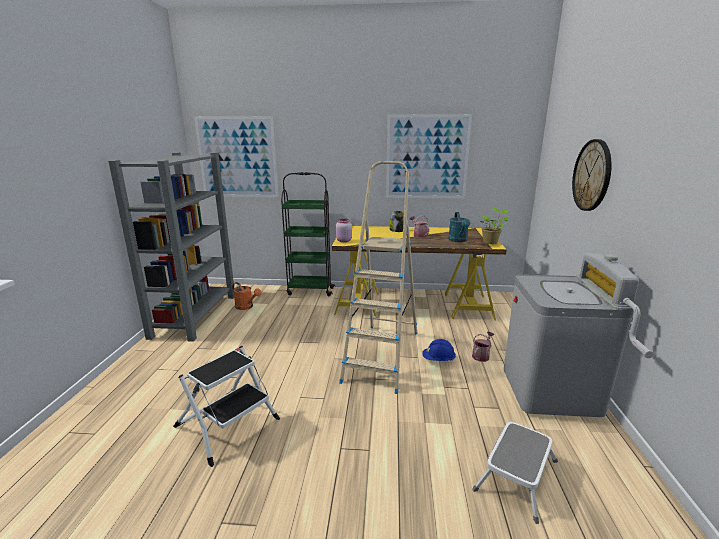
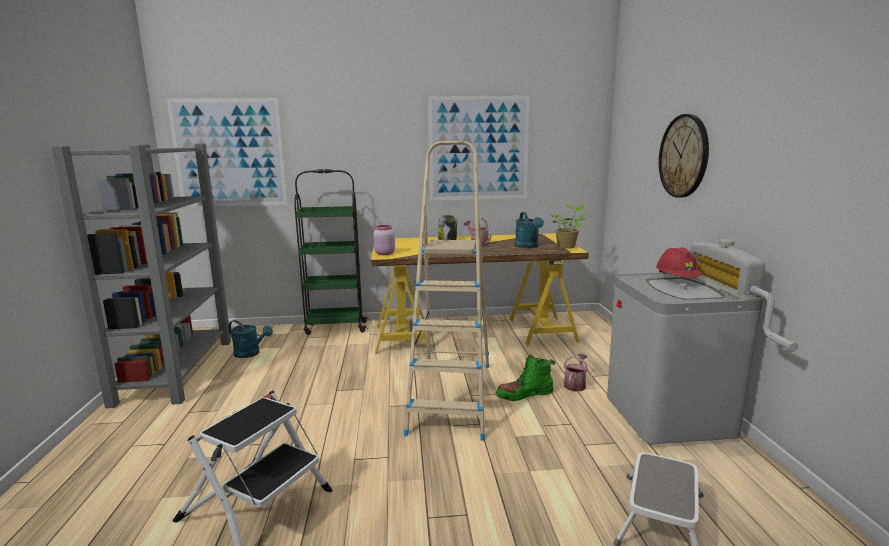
camera: 10 degrees left, 5 degrees down
orange watering can [232,282,261,310] -> turquoise watering can [228,320,273,358]
blue hard hat [422,339,456,361] -> green boot [495,355,556,401]
none -> red hard hat [656,247,702,278]

